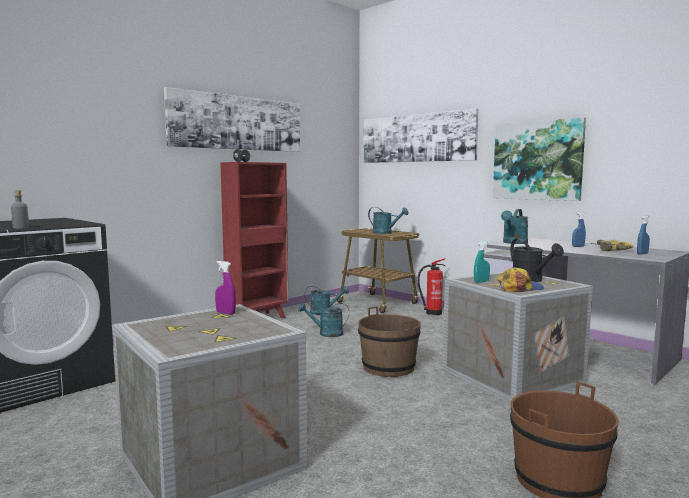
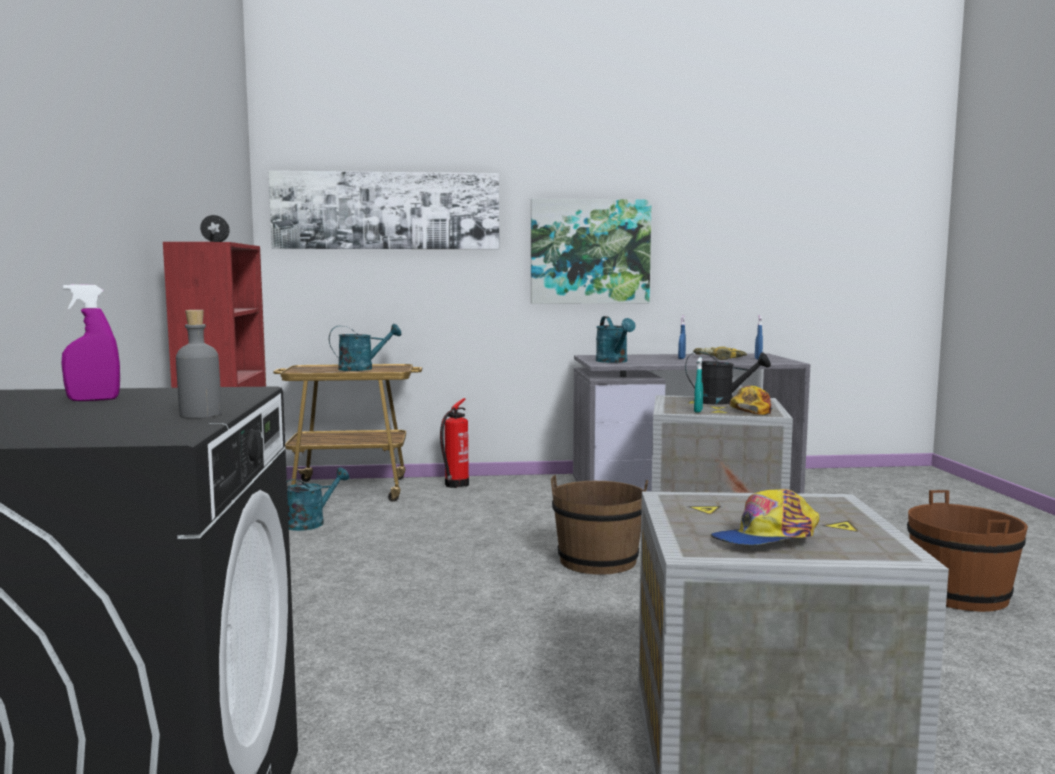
camera: 50 degrees left, 0 degrees up
picture [164,87,300,152] -> none
purple spray bottle [215,261,236,315] -> purple spray bottle moved to [61,284,120,401]
turquoise watering can [298,303,349,337] -> none
none -> cap [711,489,819,545]

